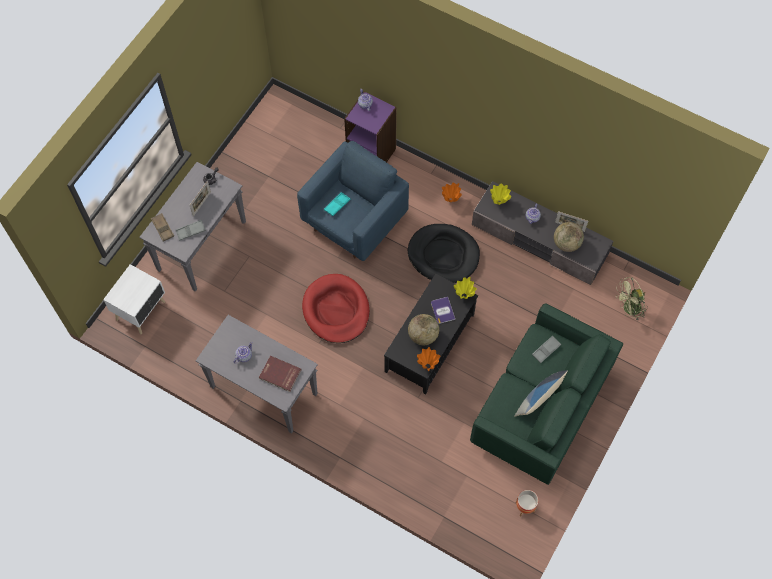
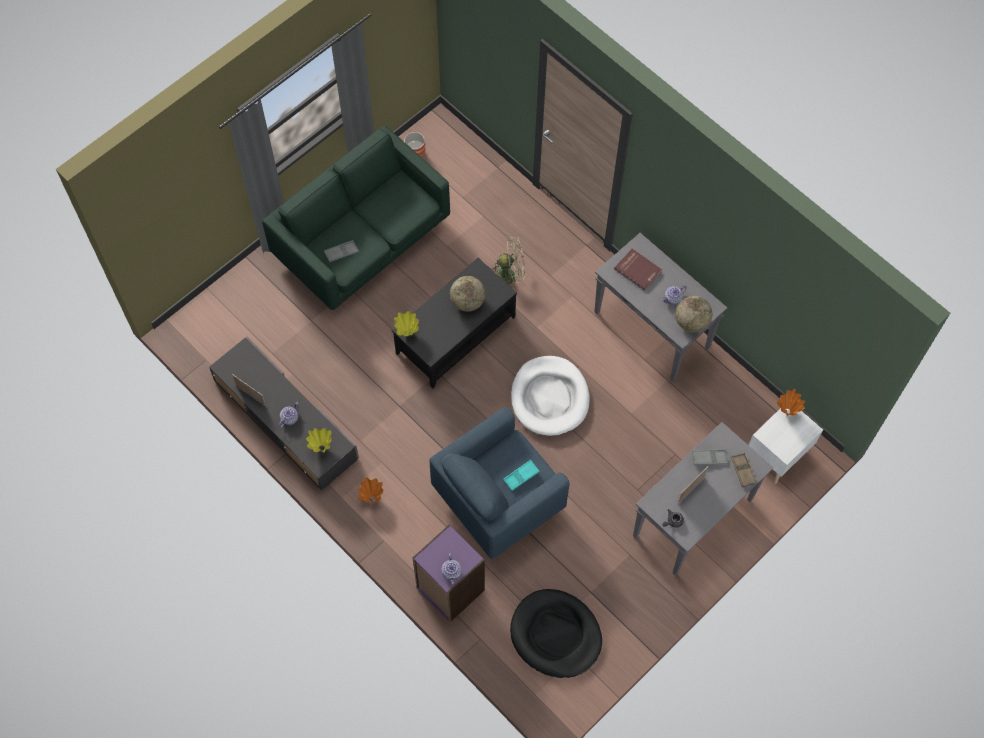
camera: 165 degrees left, 0 degrees up
red dog bed [302,274,370,343] -> white dog bed [511,356,590,436]
black dog bed [408,224,480,283] -> black dog bed moved to [510,589,602,678]
orange vase [417,347,440,371] -> orange vase moved to [777,389,805,416]
book [431,297,455,324] -> none
pillow [514,370,568,416] -> none
globe [554,222,584,252] -> globe moved to [675,296,712,333]
green fan [616,277,648,321] -> green fan moved to [492,237,525,290]

